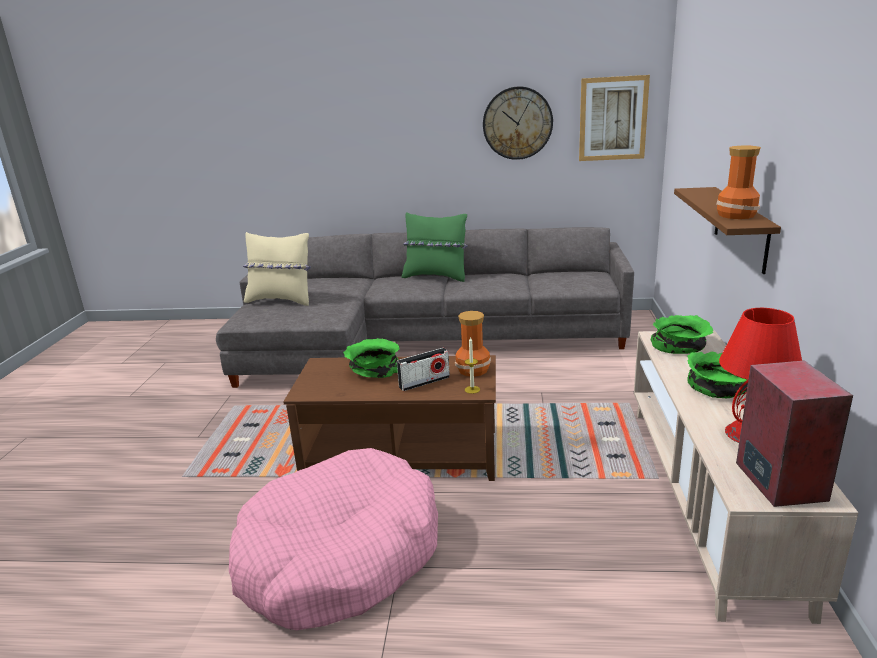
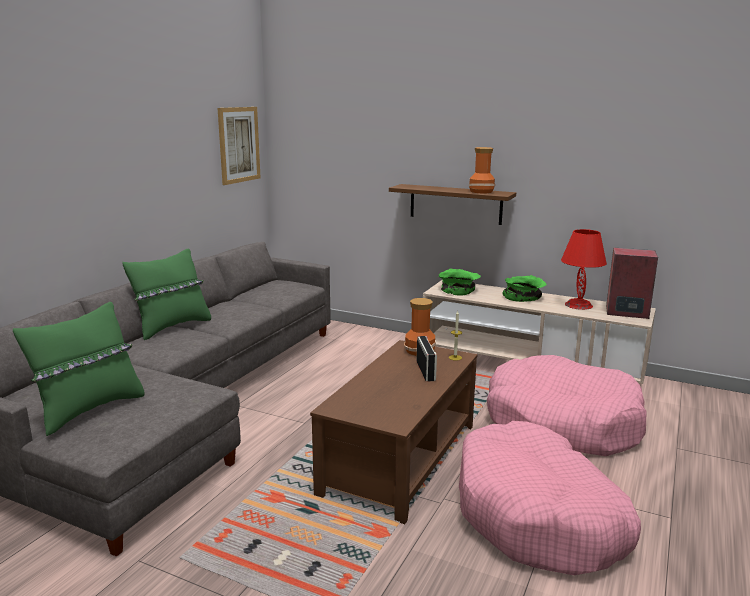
camera: 70 degrees left, 5 degrees down
beige pillow [243,232,311,306] -> green pillow [13,302,144,436]
green bowl [343,338,400,378] -> none
wall clock [483,86,553,160] -> none
none -> pink dog bed [487,355,647,456]

